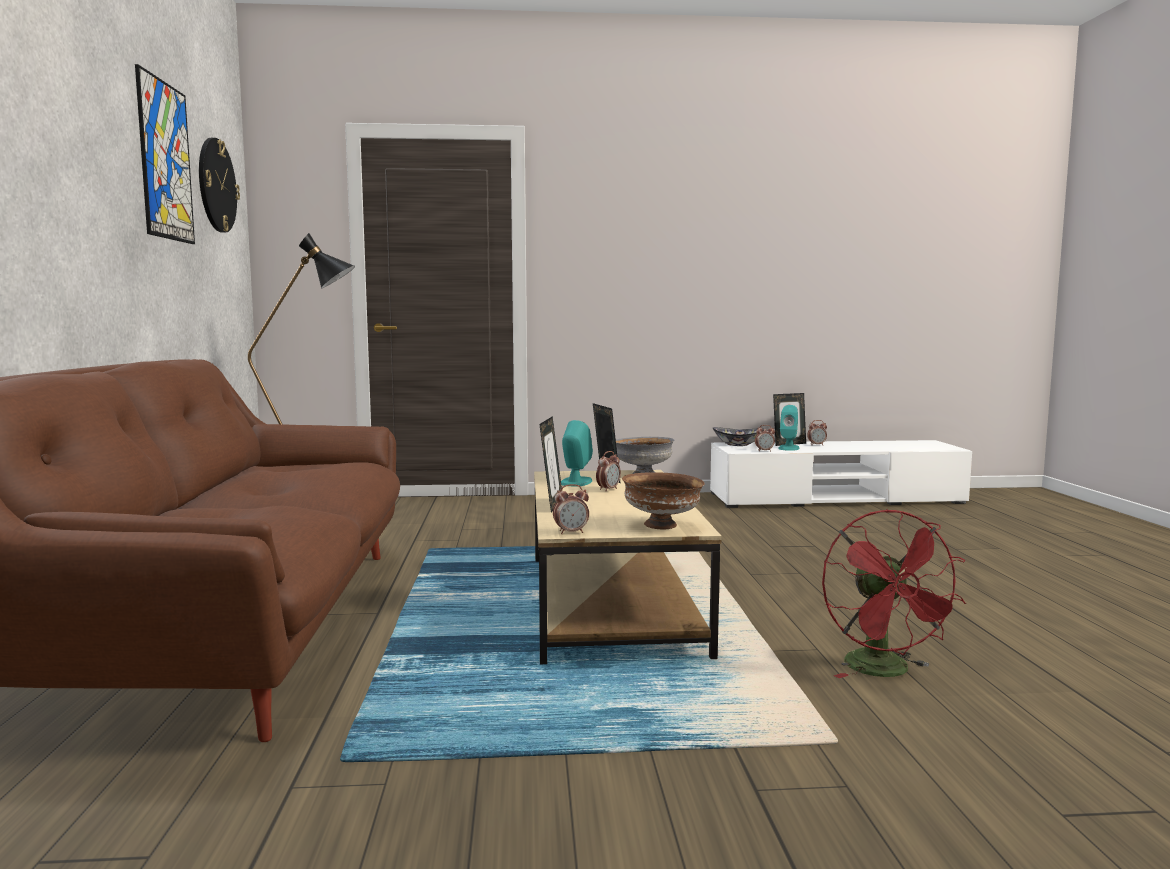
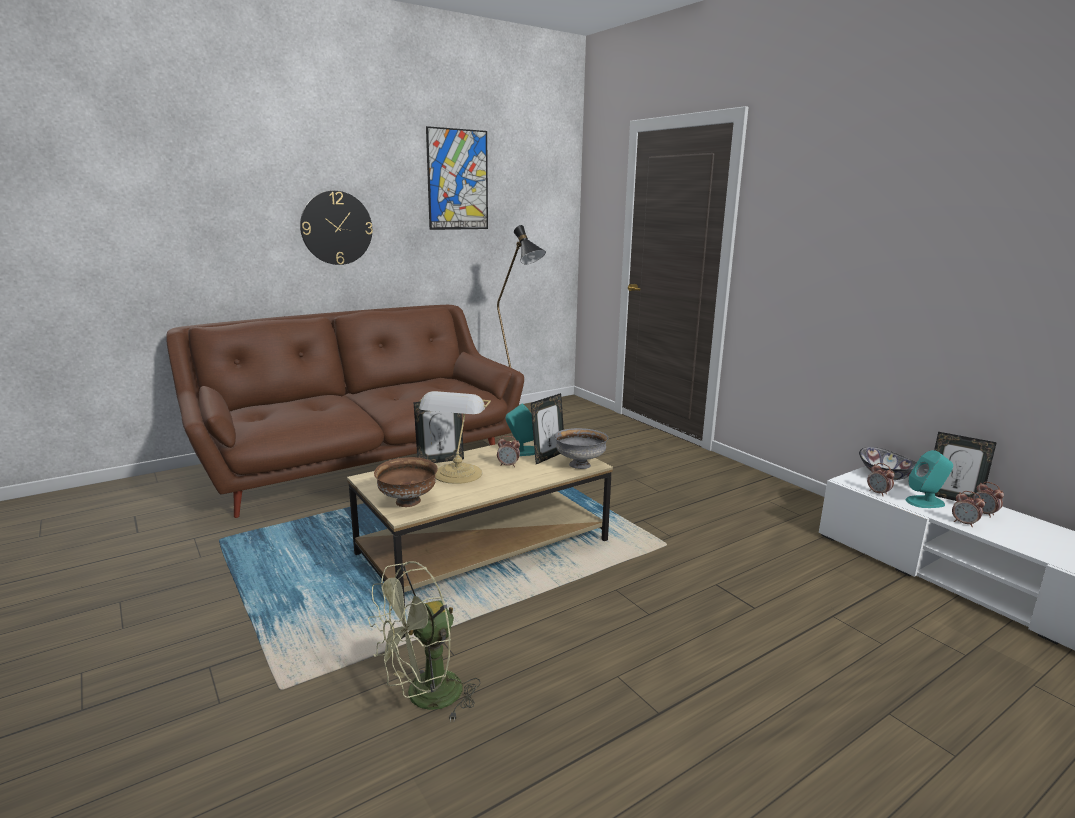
camera: 60 degrees right, 10 degrees up
wall clock [199,138,240,233] -> wall clock moved to [300,191,373,265]
alarm clock [553,484,589,534] -> alarm clock moved to [952,491,985,527]
red fan [822,509,966,678] -> green fan [368,561,481,722]
none -> table lamp [419,391,491,484]

